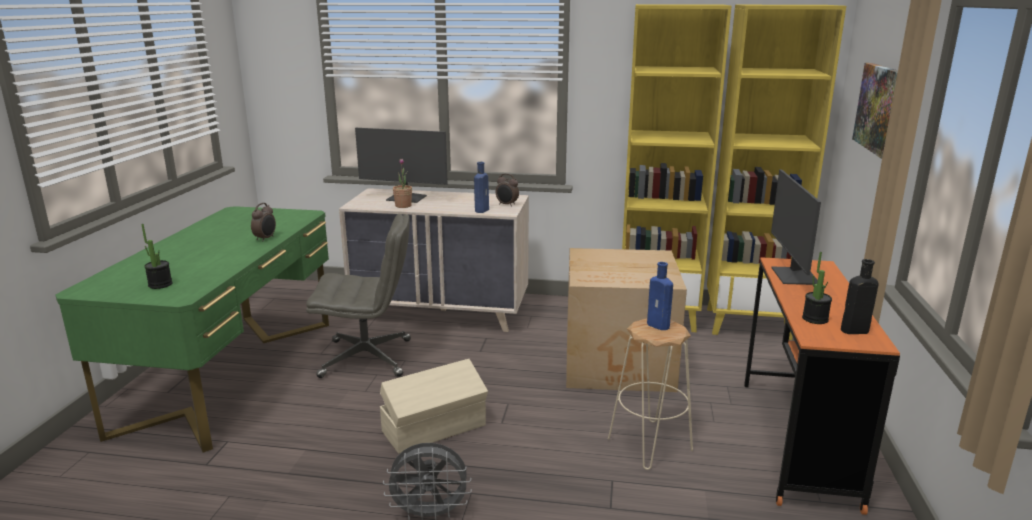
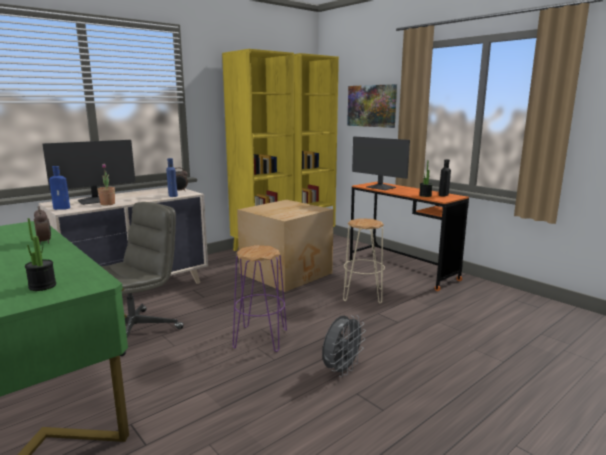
camera: 50 degrees left, 5 degrees down
beige storage box [380,359,488,454] -> purple stool [233,245,287,352]
blue bottle [647,262,673,330] -> blue bottle moved to [49,166,70,210]

